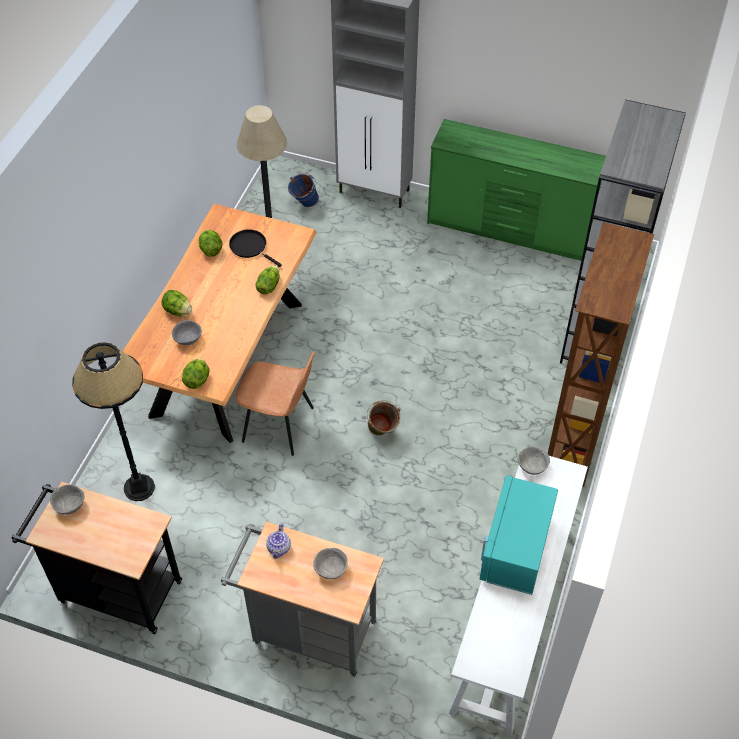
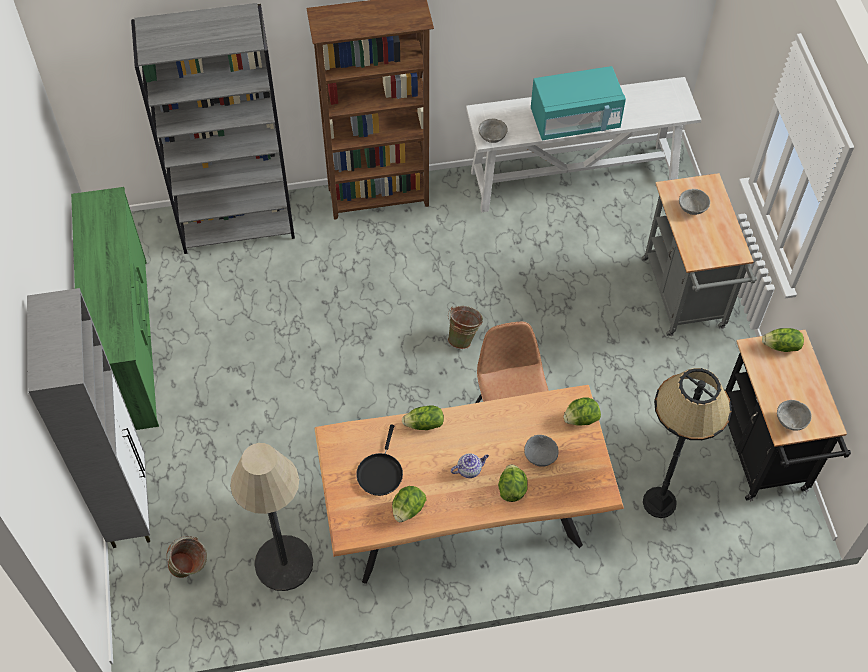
camera: 120 degrees left, 5 degrees up
teapot [266,524,291,559] -> teapot moved to [451,453,489,478]
blue bucket [288,174,319,207] -> green bucket [167,536,207,578]
none -> lettuce [762,328,804,352]

